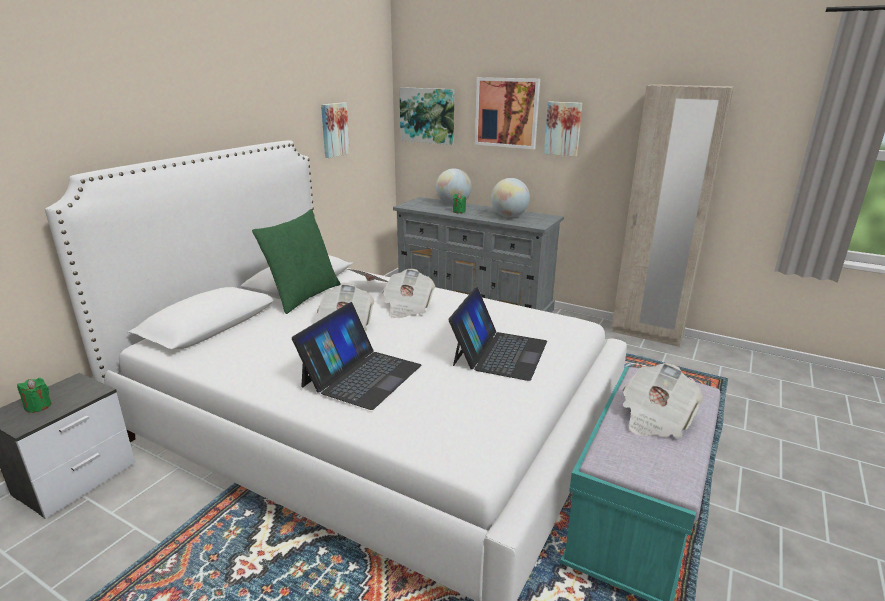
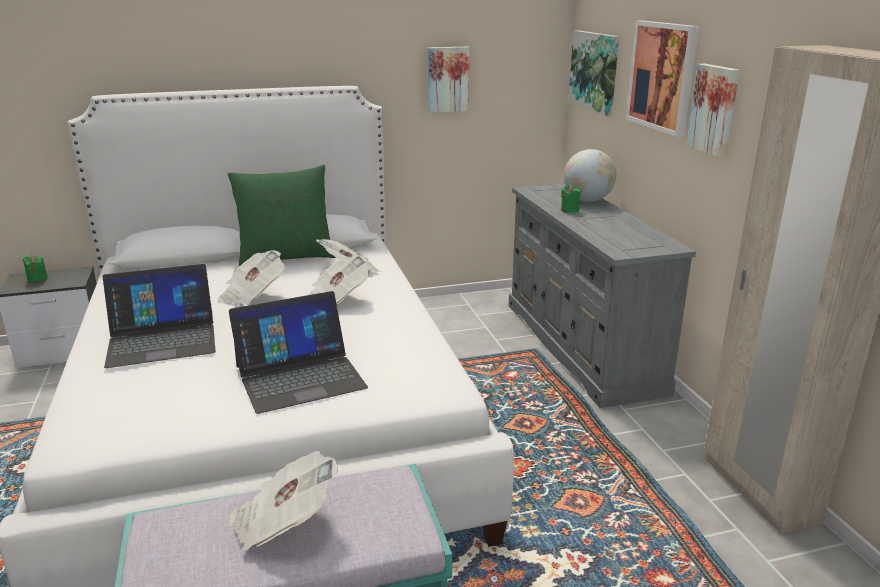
camera: 45 degrees right, 0 degrees up
globe [491,178,530,218] -> none

